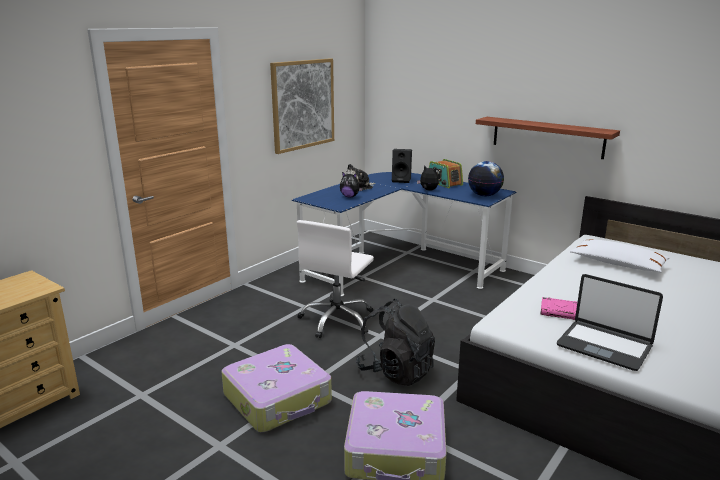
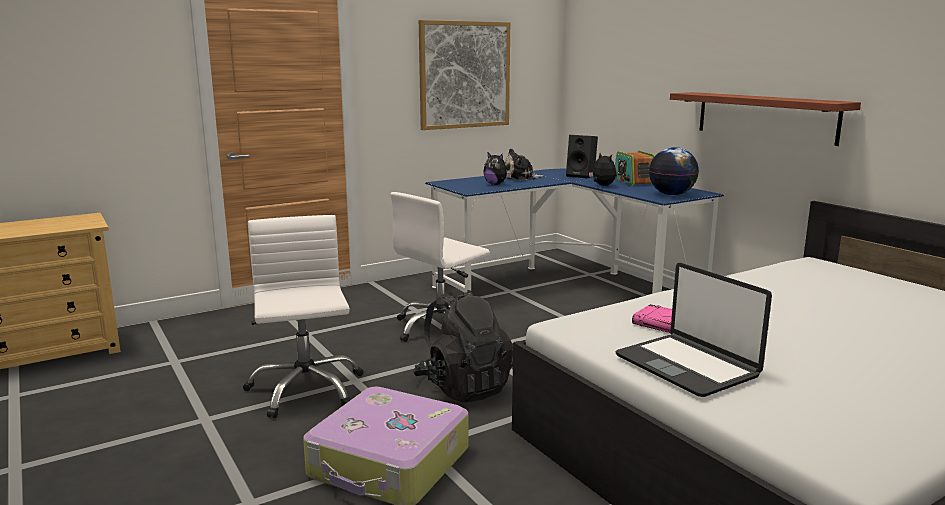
camera: 20 degrees right, 5 degrees down
suitcase [221,344,332,432] -> white office chair [243,215,364,418]
white pillow [570,239,670,272] -> none

